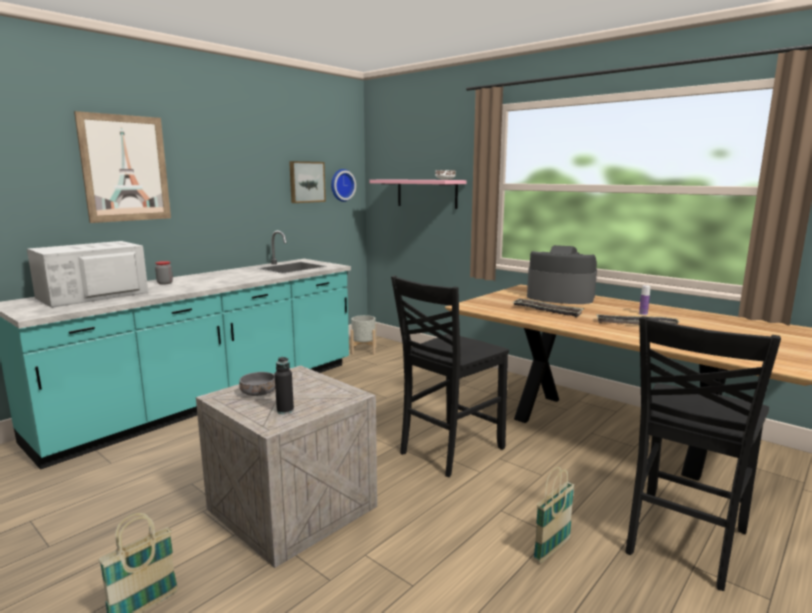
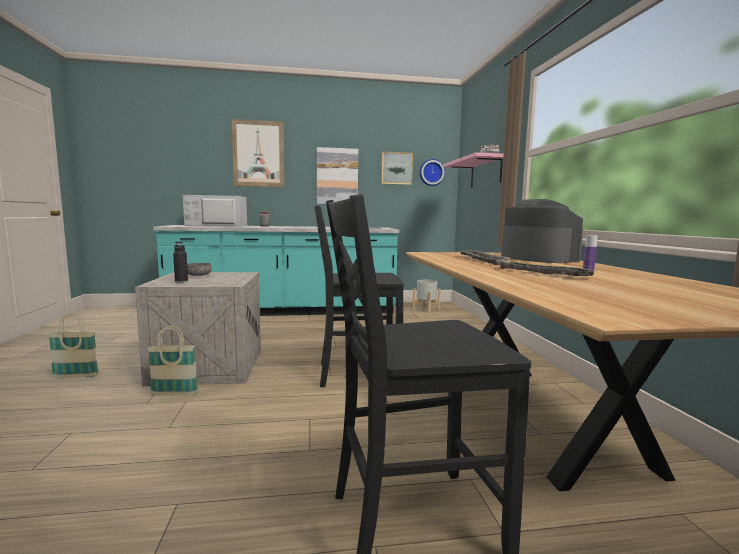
camera: 40 degrees right, 5 degrees down
basket [533,467,575,563] -> basket moved to [147,326,199,396]
none -> picture [317,147,358,204]

